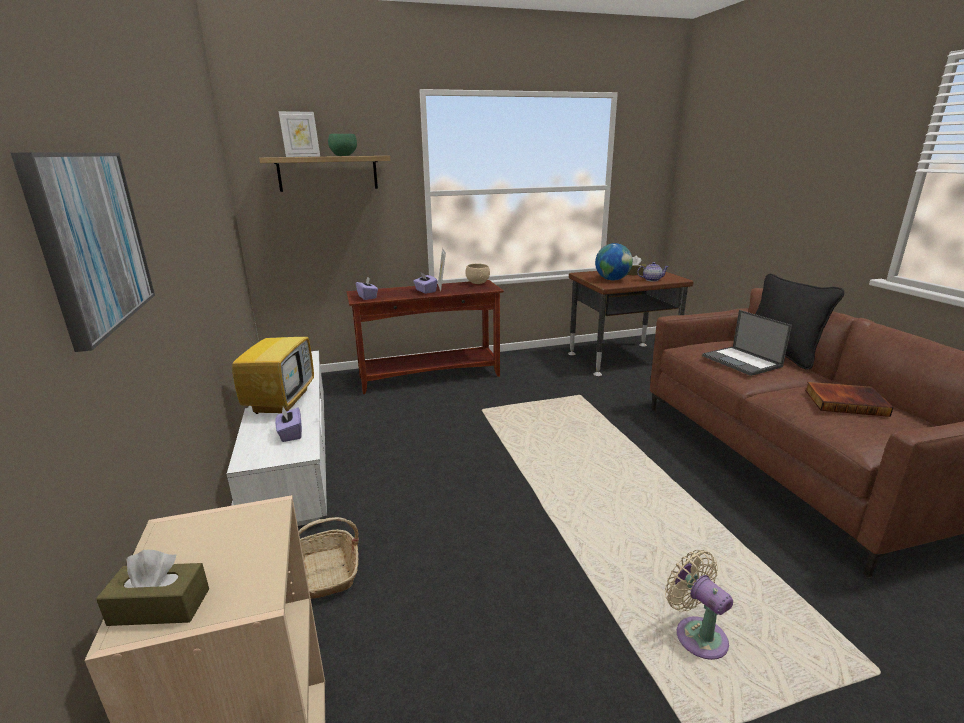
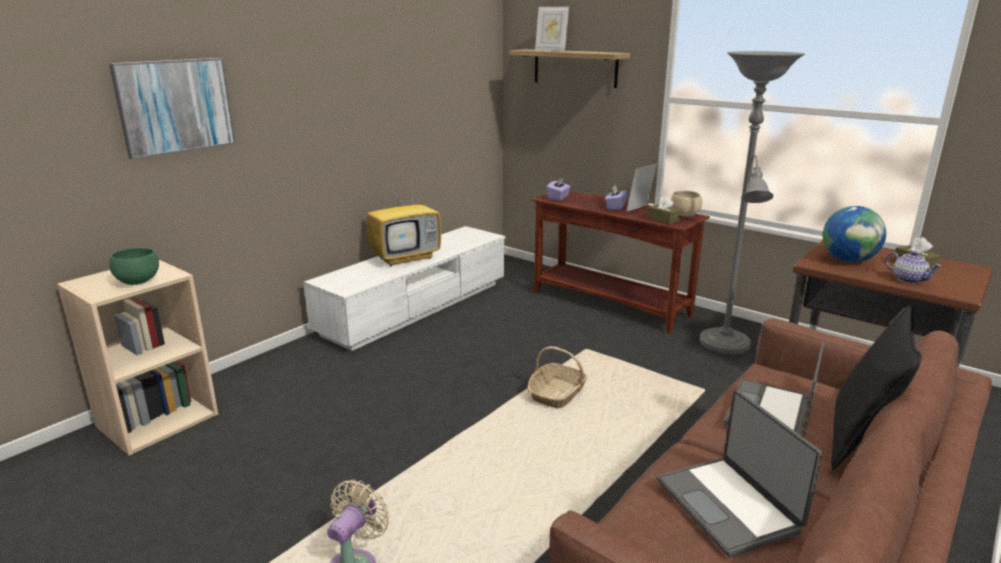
camera: 55 degrees right, 0 degrees up
brown tissue box [96,550,209,626] -> brown tissue box moved to [647,196,680,225]
purple tissue box [275,407,302,442] -> none
basket [299,517,359,599] -> basket moved to [527,346,588,409]
green bowl [328,134,357,156] -> green bowl moved to [109,248,159,285]
book [805,382,894,417] -> laptop [657,390,822,557]
none -> grey floor lamp [700,51,805,354]

